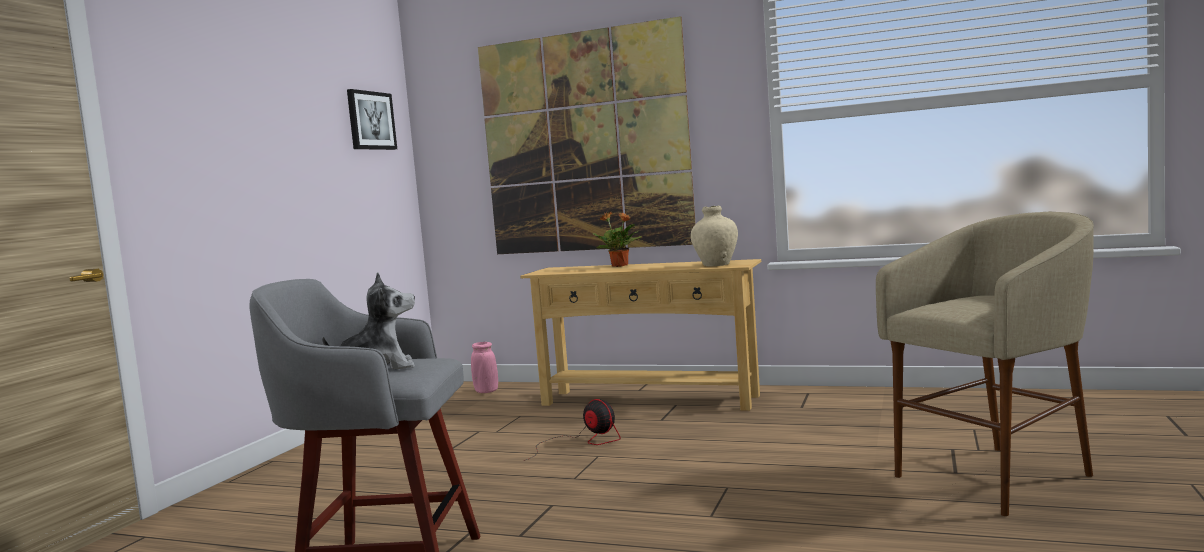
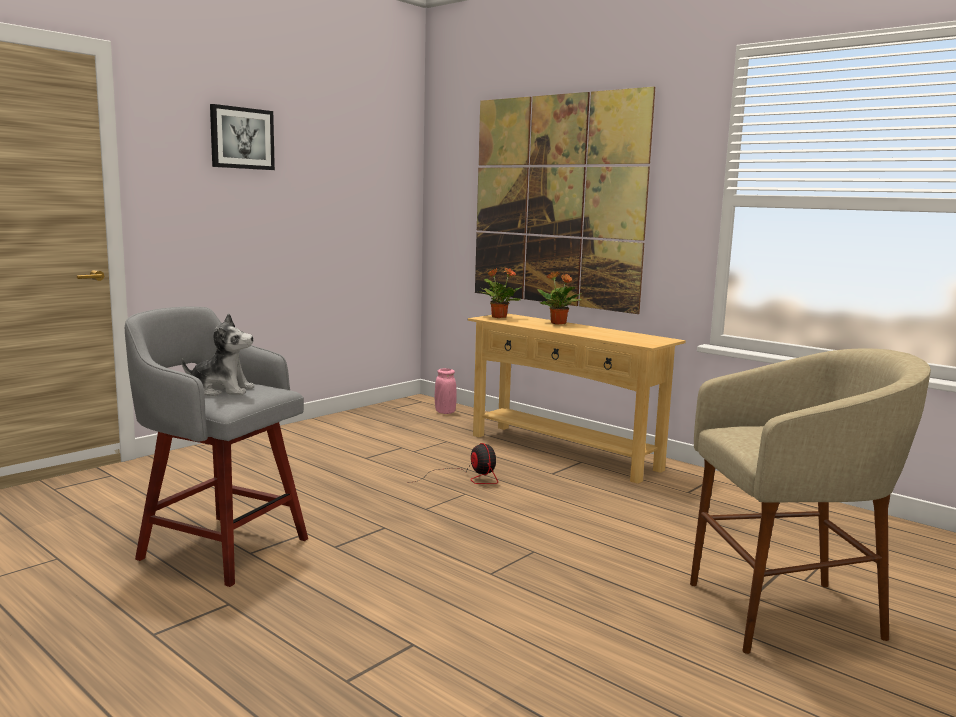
camera: 20 degrees right, 5 degrees up
picture [347,89,397,150] -> picture moved to [210,104,275,170]
beige vase [691,206,738,266] -> none
none -> potted plant [478,268,521,318]

